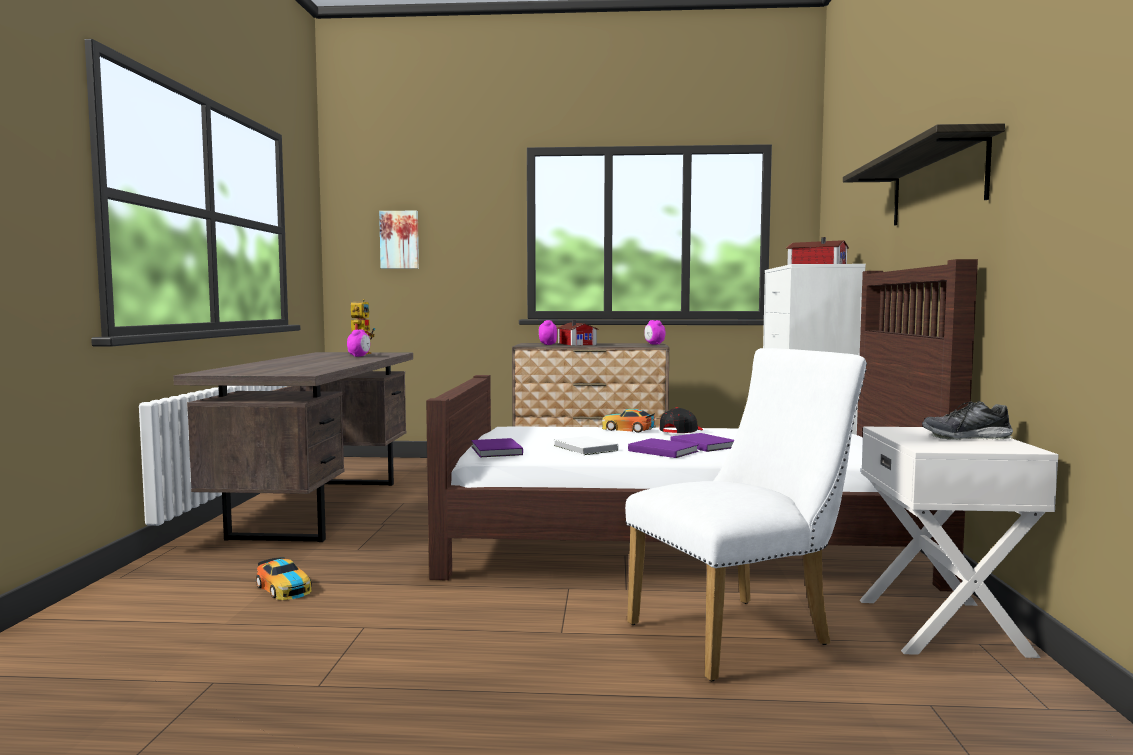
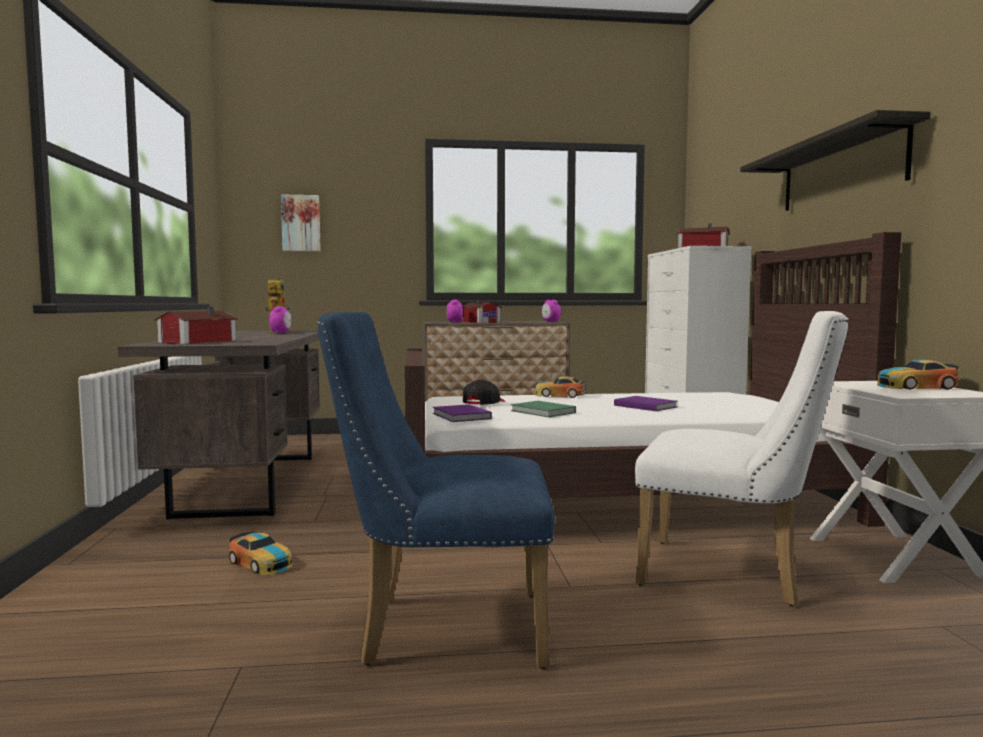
camera: 10 degrees left, 0 degrees up
white book [553,436,618,455] -> green book [511,401,576,417]
white chair [625,348,867,681] -> white chair turned 60 degrees clockwise [635,311,848,606]
purple book [628,438,699,458] -> none
black cap [660,407,703,433] -> black cap moved to [463,379,505,405]
shoe [922,401,1013,440] -> toy car [877,360,959,390]
none -> toy house [154,307,238,344]
none -> blue chair [317,312,555,669]

